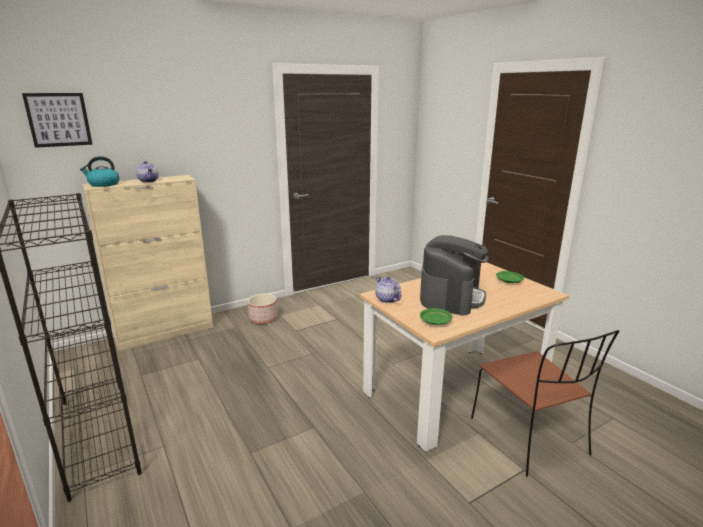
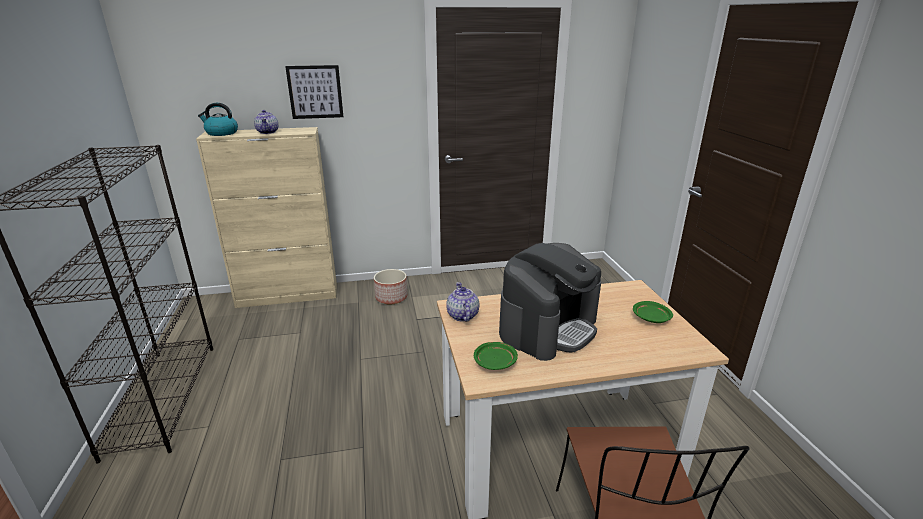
camera: 20 degrees right, 5 degrees up
picture [22,93,93,148] -> picture moved to [285,65,344,119]

